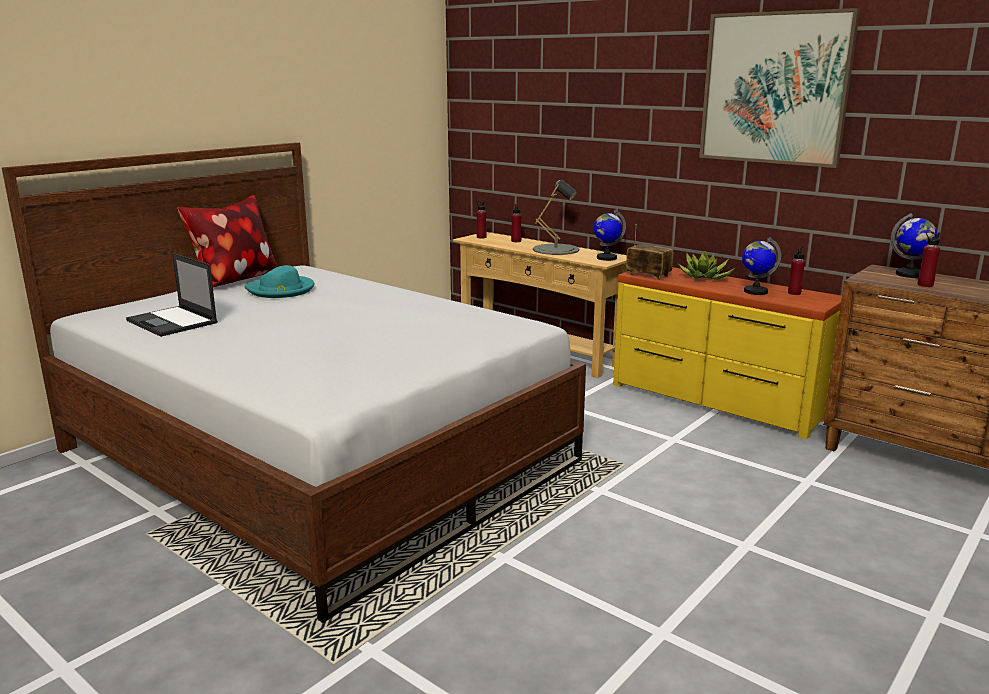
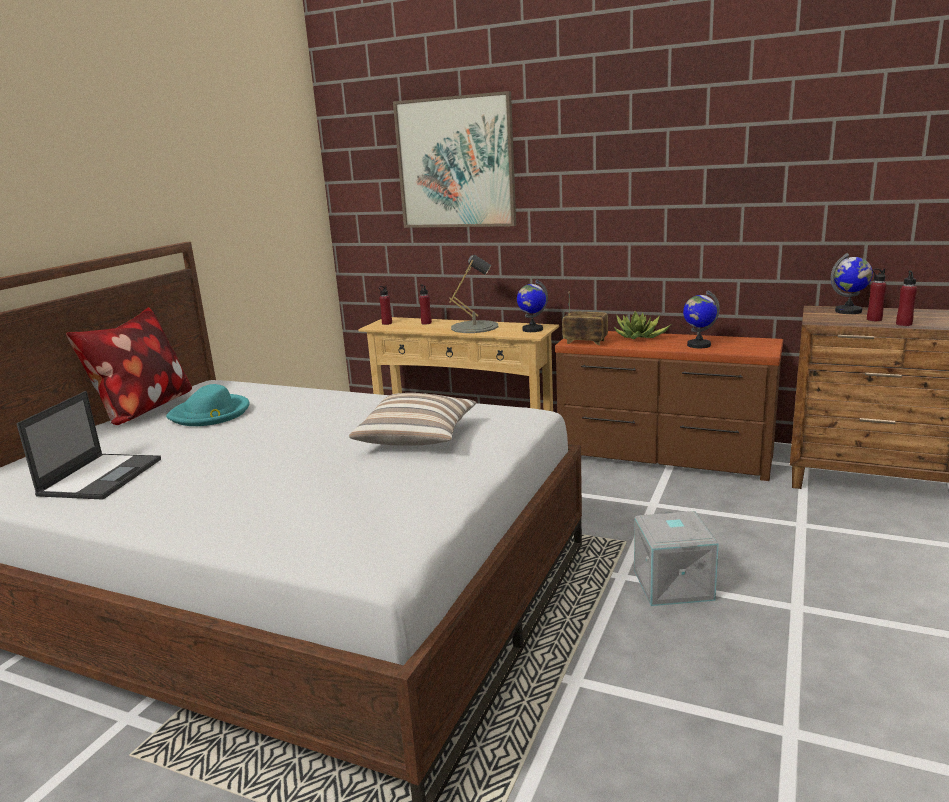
camera: 15 degrees left, 0 degrees up
laptop [126,253,218,337] -> laptop turned 105 degrees counterclockwise [16,391,161,500]
yellow dresser [613,267,842,439] -> brown dresser [555,331,783,481]
picture [699,8,860,168] -> picture moved to [393,91,516,228]
red bottle [788,247,805,295] -> red bottle moved to [896,270,917,326]
none -> pillow [349,393,477,445]
none -> grey storage box [634,511,719,606]

